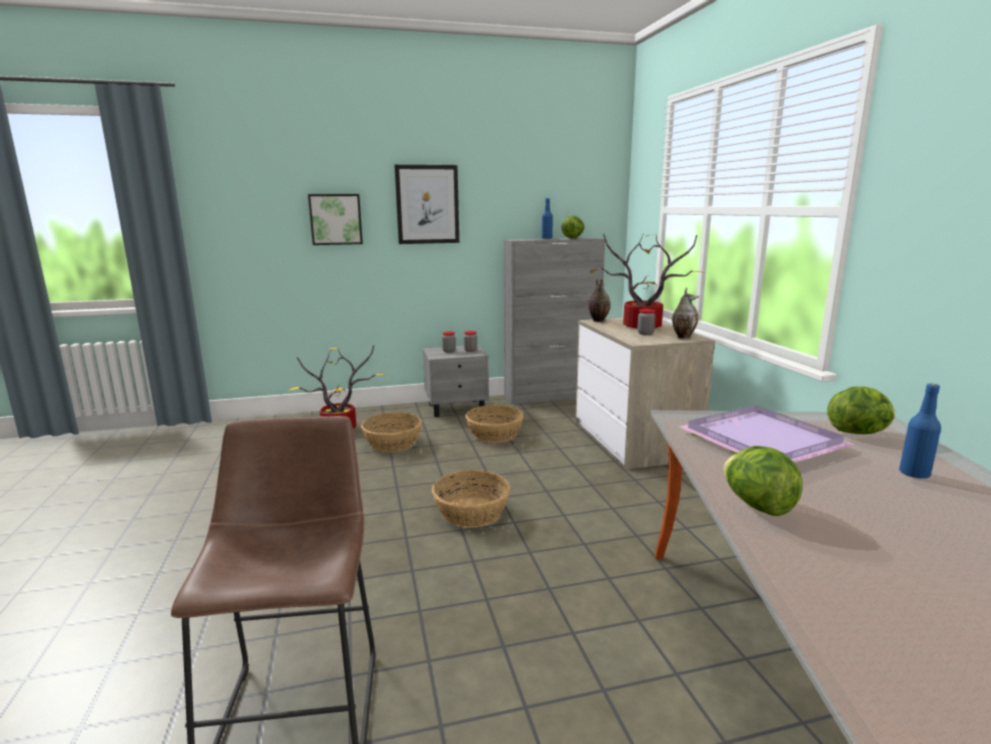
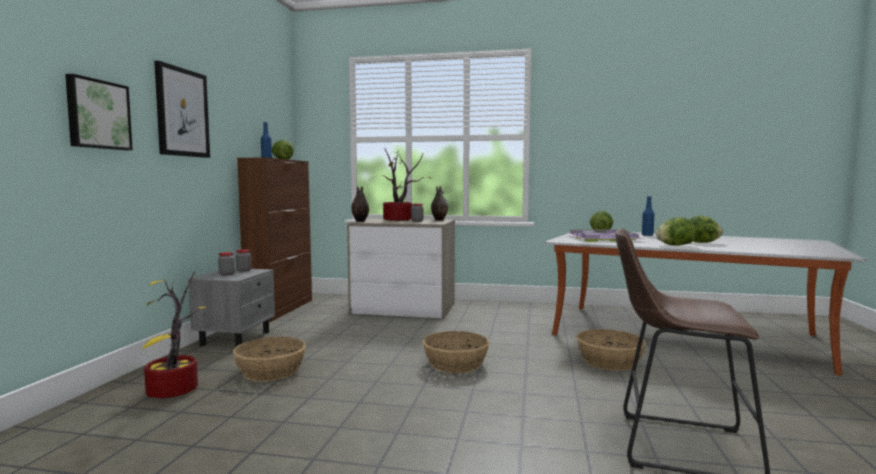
camera: 65 degrees left, 10 degrees down
basket [465,405,524,442] -> basket moved to [576,329,646,371]
grey cabinet [504,238,605,404] -> brown cabinet [237,157,312,322]
none -> lettuce [688,215,723,243]

